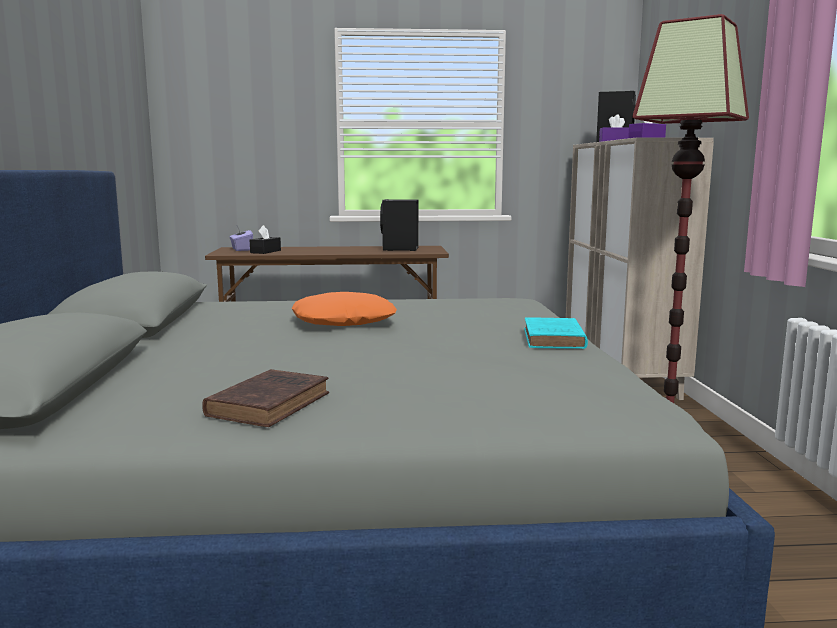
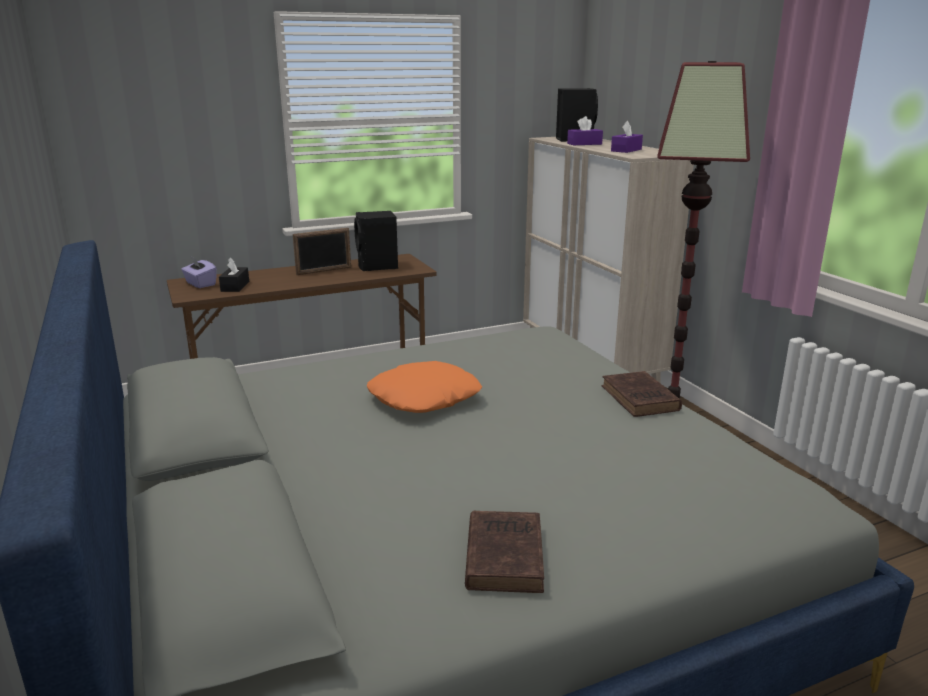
camera: 20 degrees left, 10 degrees up
turquoise book [524,317,588,349] -> brown book [602,371,682,417]
none -> picture frame [293,228,351,275]

